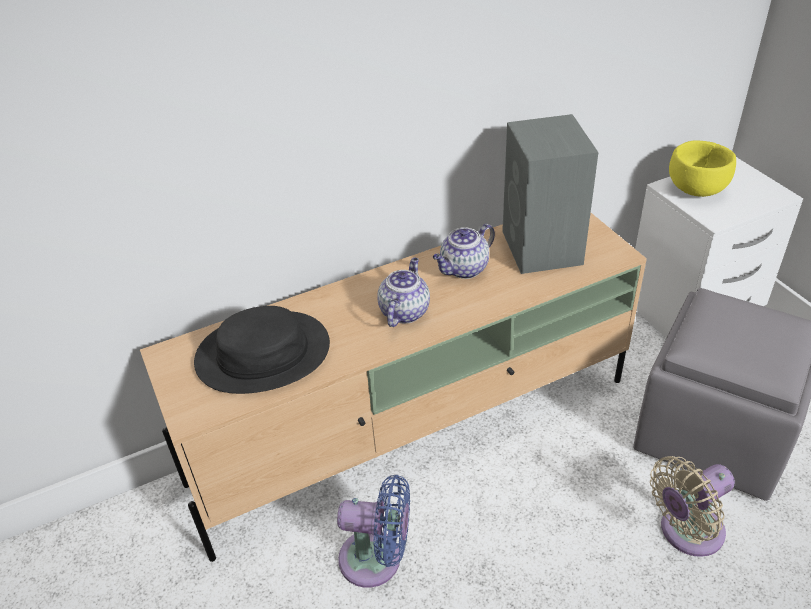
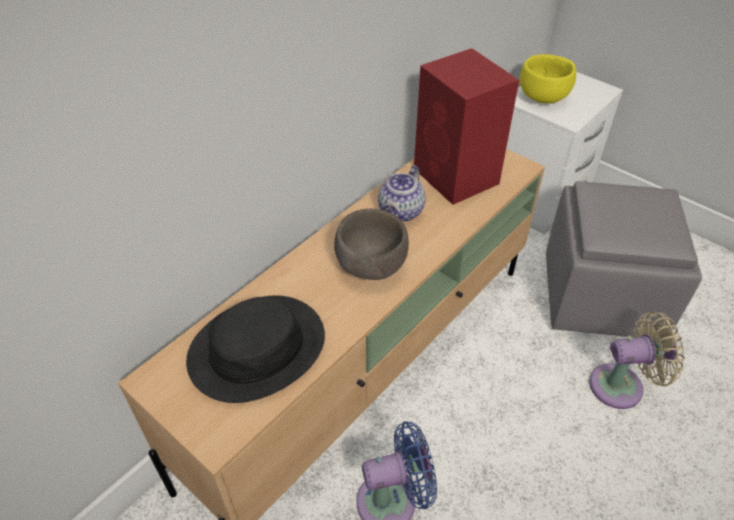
camera: 25 degrees left, 5 degrees up
teapot [377,257,430,327] -> brown bowl [334,209,409,280]
grey speaker [502,114,599,274] -> red speaker [414,48,519,205]
beige fan [650,456,735,557] -> beige fan turned 135 degrees counterclockwise [589,311,685,409]

